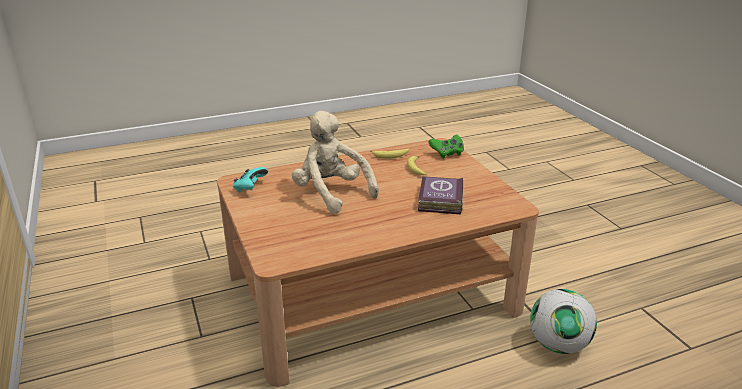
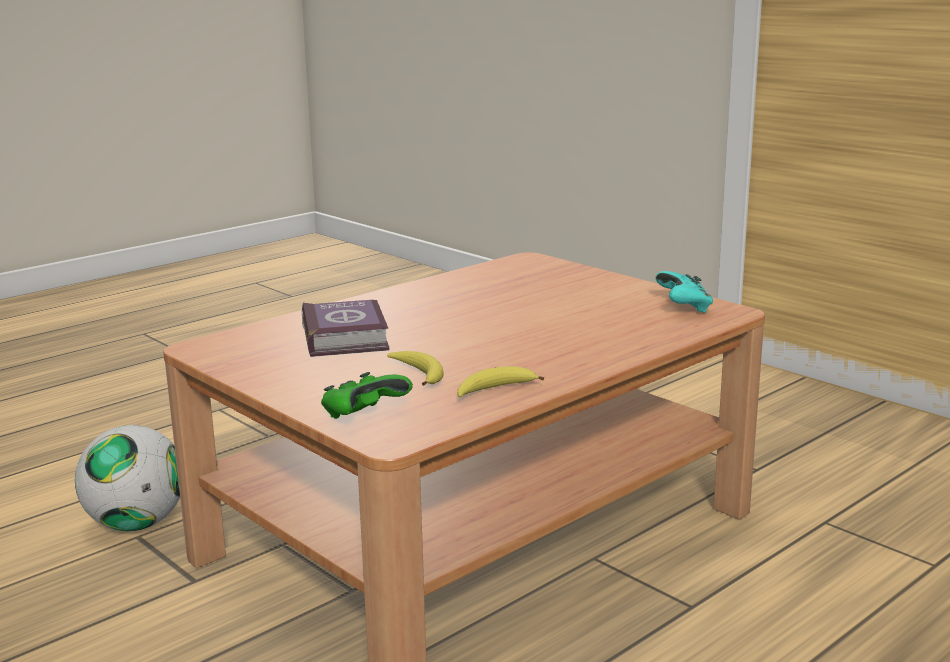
camera: 160 degrees right, 10 degrees down
beige plush toy [292,111,379,214] -> none

